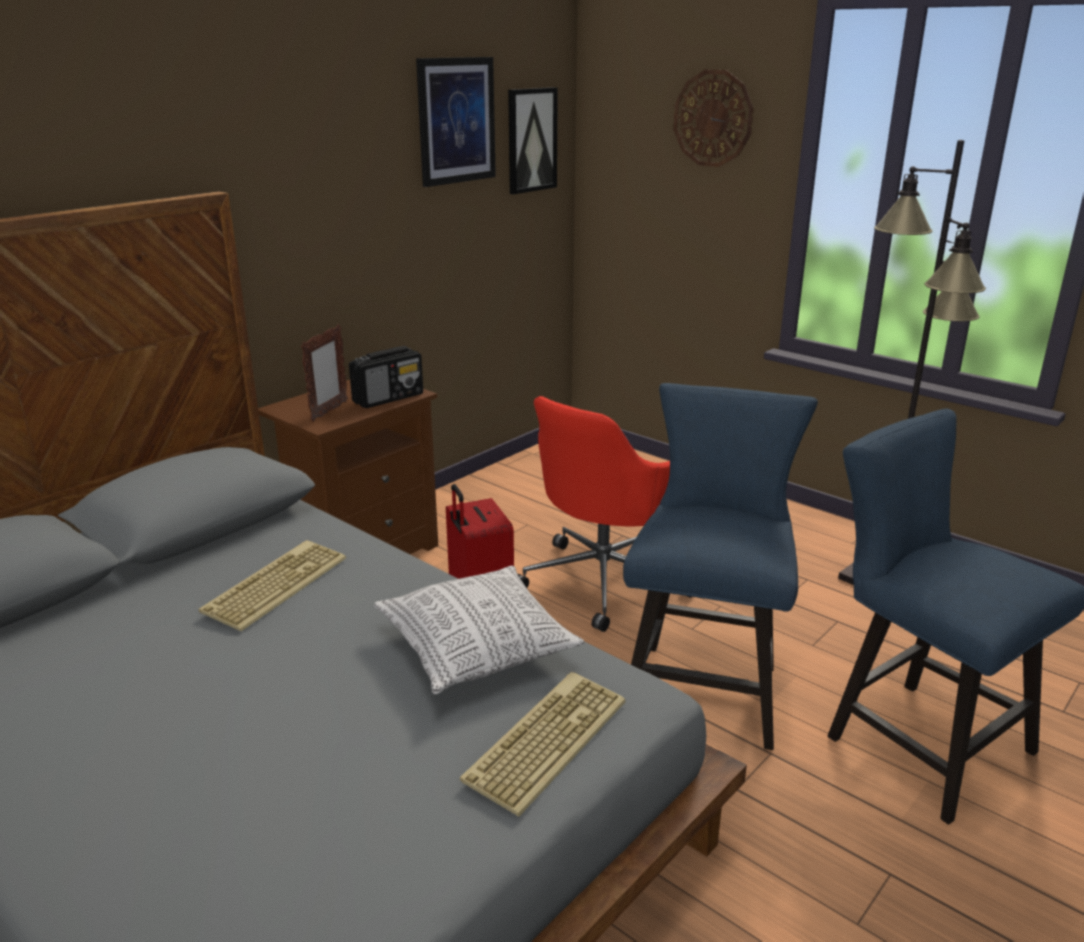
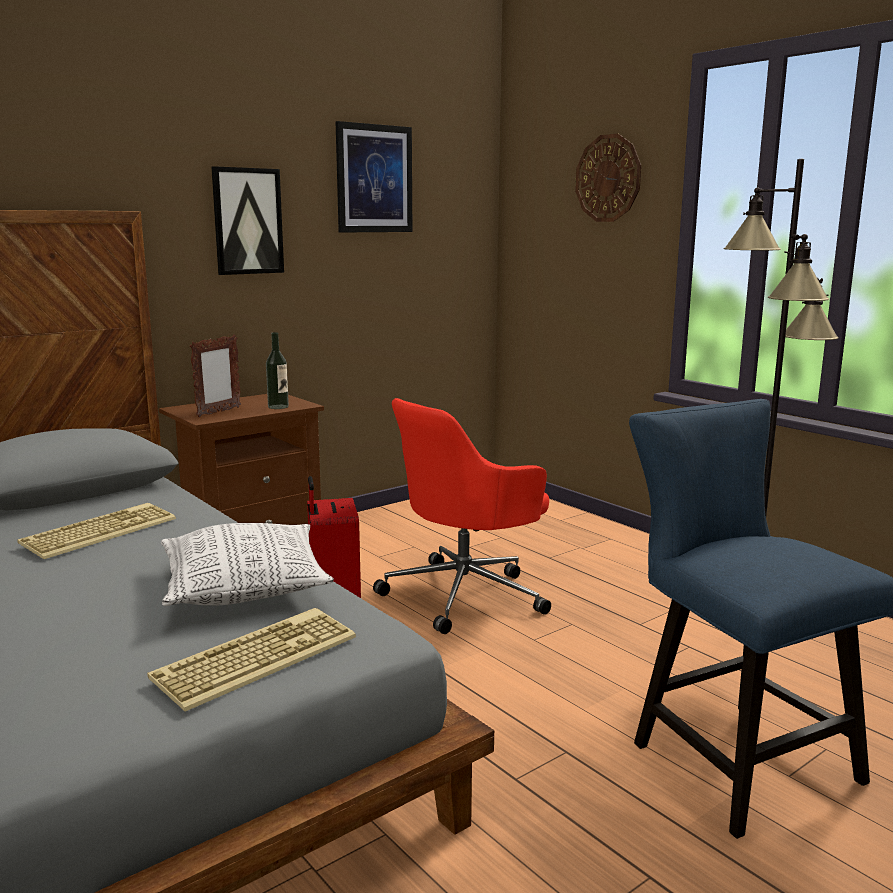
camera: 10 degrees right, 10 degrees down
radio [349,346,423,408] -> bottle [266,332,289,409]
picture [508,87,558,194] -> picture moved to [211,166,284,275]
blue chair [623,383,818,750] -> none

